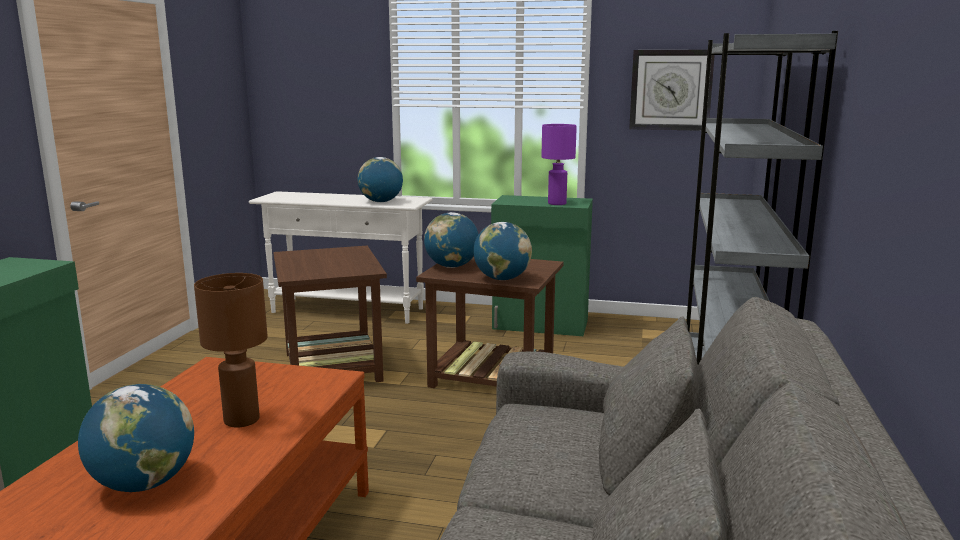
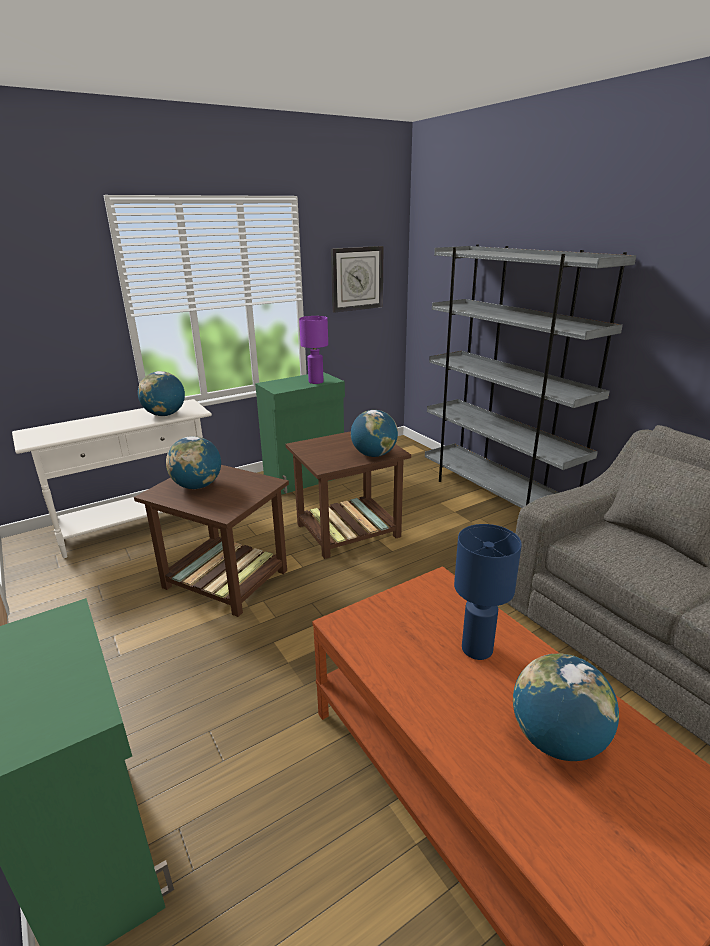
camera: 45 degrees left, 10 degrees up
brown table lamp [194,273,268,428] -> blue table lamp [454,524,522,660]
globe [424,212,479,268] -> globe moved to [166,436,221,489]

